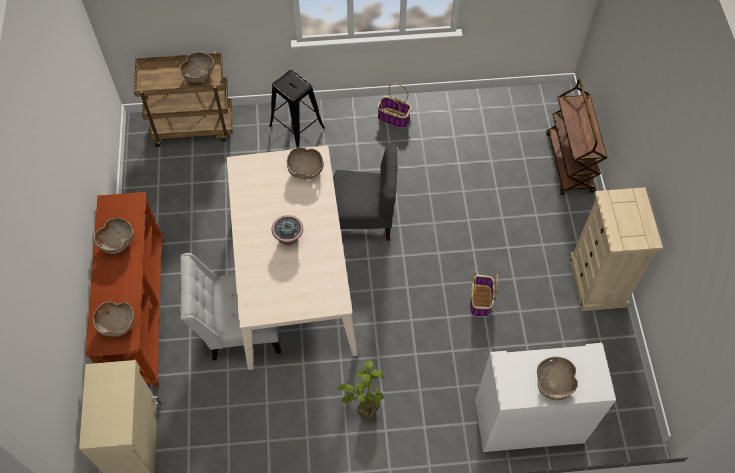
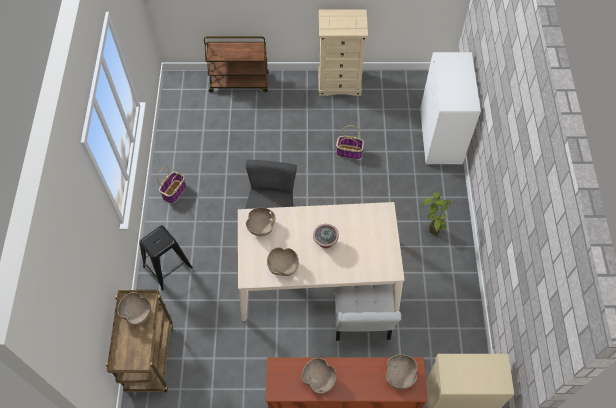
camera: 85 degrees left, 0 degrees up
brown bowl [537,357,578,400] -> brown bowl moved to [267,247,299,276]

